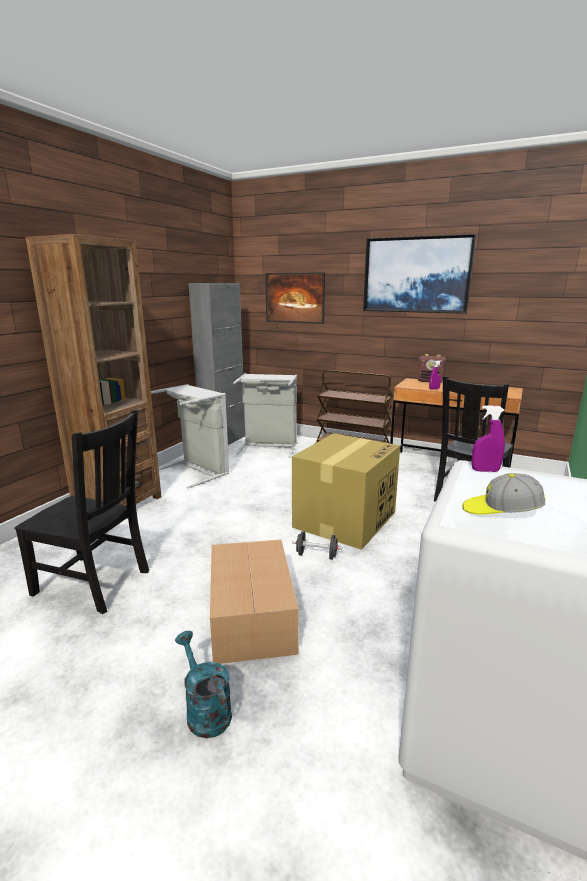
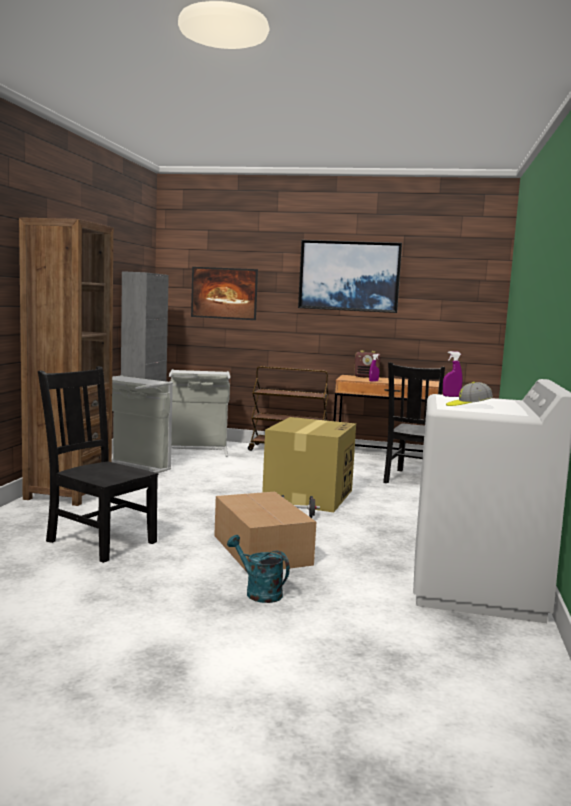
camera: 15 degrees left, 10 degrees down
black chair [14,409,149,614] -> black chair turned 150 degrees counterclockwise [38,366,158,563]

